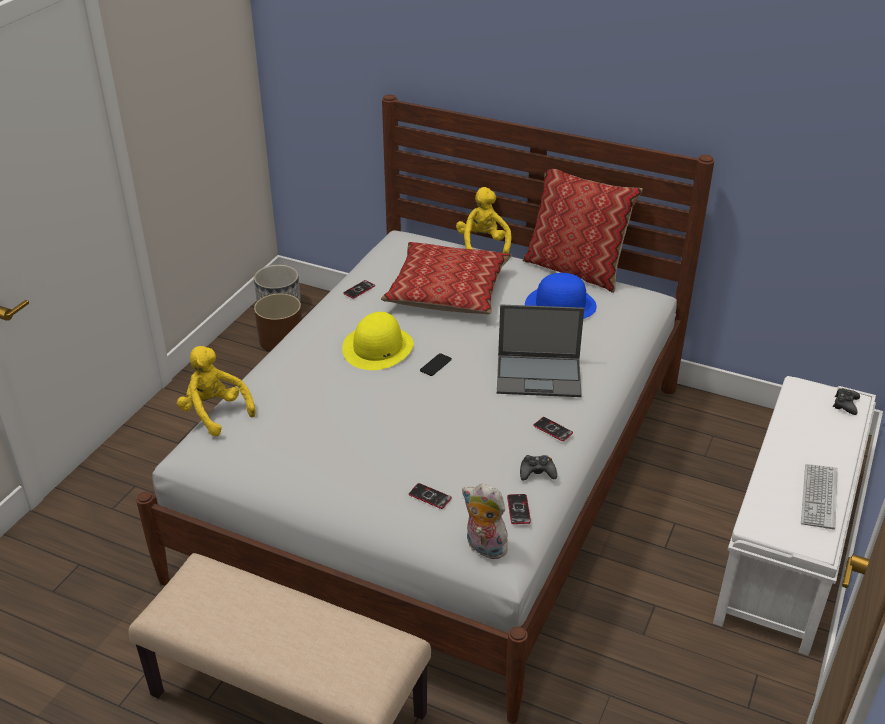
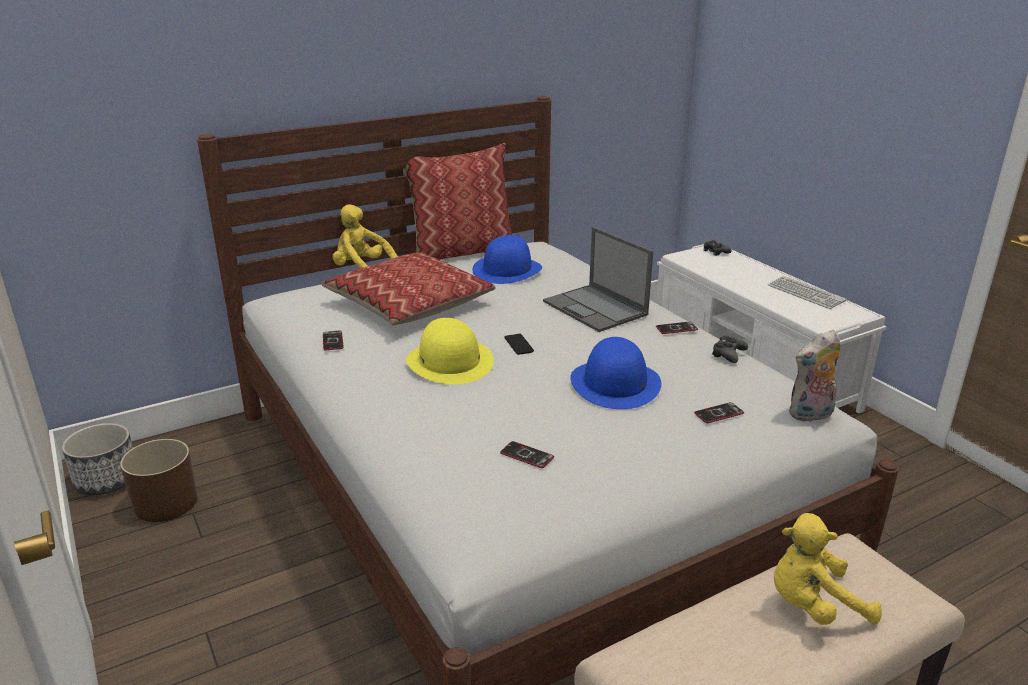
camera: 55 degrees left, 10 degrees down
yellow plush toy [177,346,256,436] -> yellow plush toy moved to [774,513,882,625]
laptop [497,304,584,397] -> laptop turned 105 degrees clockwise [543,227,653,332]
phone [507,494,531,524] -> phone moved to [500,441,554,468]
none -> blue hat [570,337,661,409]

